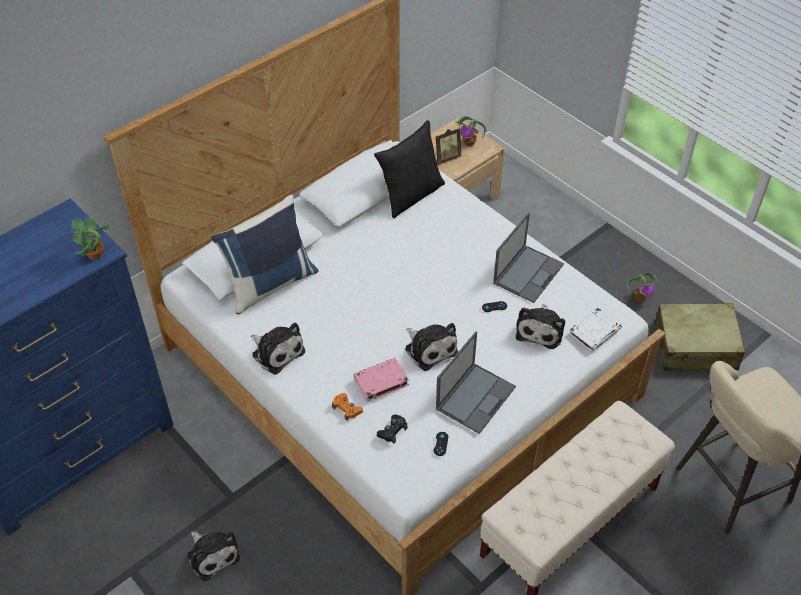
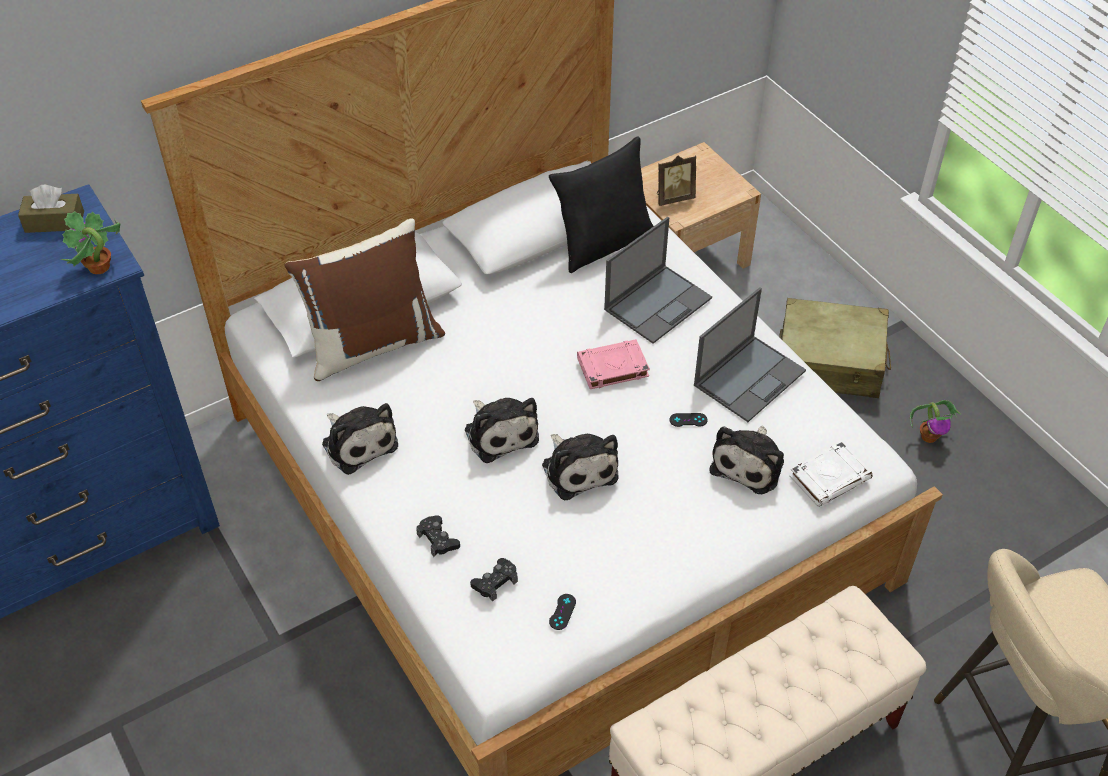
camera: 10 degrees right, 0 degrees up
plush toy [187,531,240,581] -> plush toy moved to [465,398,539,463]
blue pillow [211,195,319,314] -> brown pillow [284,218,445,381]
orange game controller [332,393,363,421] -> black game controller [416,515,460,557]
pink book [354,358,409,401] -> pink book moved to [577,339,650,389]
laptop [436,331,516,434] -> laptop moved to [604,217,712,344]
potted plant [456,116,487,146] -> none
beige suitcase [655,303,745,370] -> beige suitcase moved to [779,298,891,398]
none -> brown tissue box [18,185,84,233]

